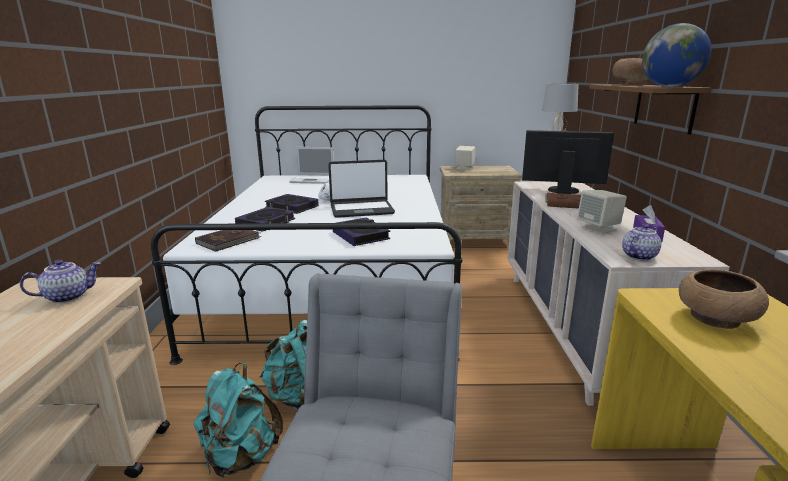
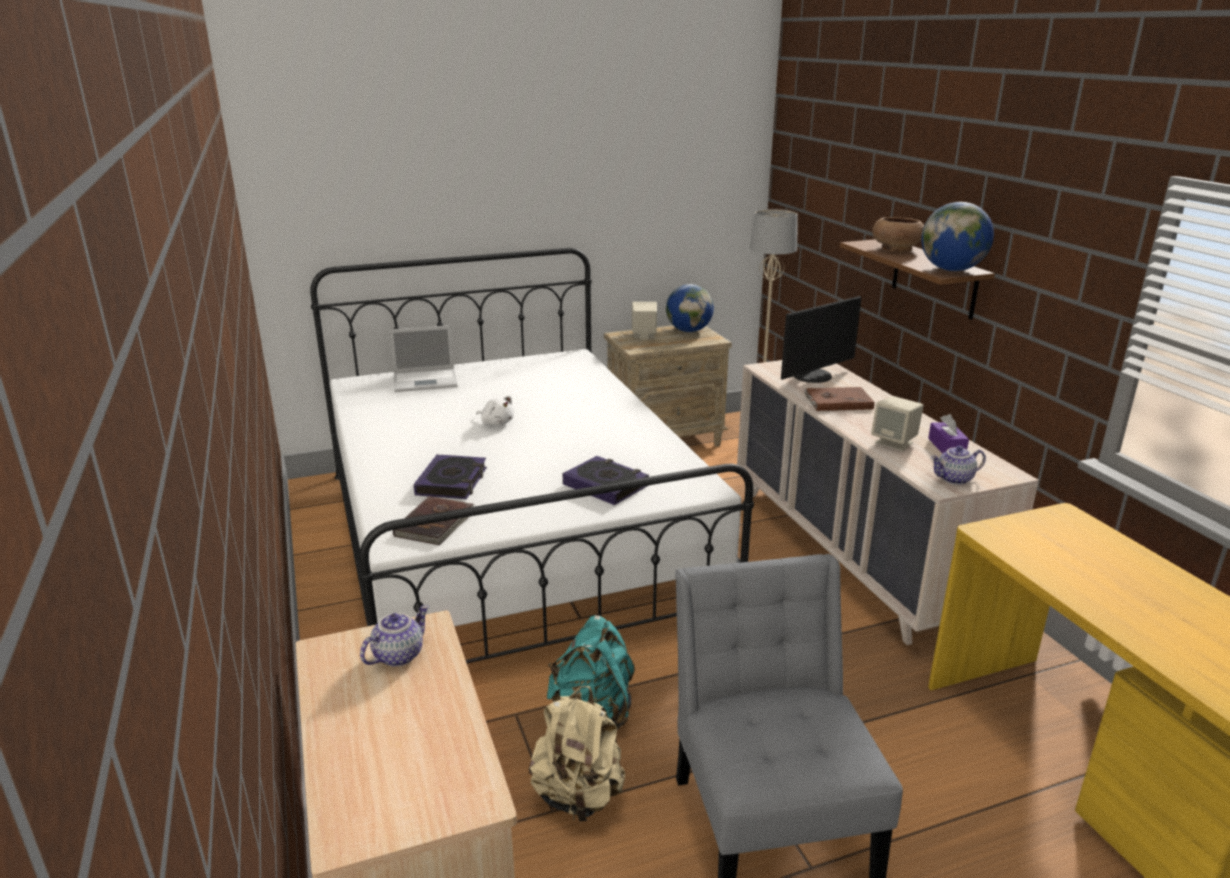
camera: 20 degrees left, 5 degrees up
turquoise backpack [194,363,283,478] -> beige backpack [529,686,625,821]
book [265,194,319,214] -> none
laptop [328,160,395,218] -> none
monitor [522,130,614,194] -> monitor turned 150 degrees clockwise [781,296,861,383]
teapot [622,224,661,261] -> teapot turned 135 degrees counterclockwise [930,446,986,485]
brown bowl [679,269,769,329] -> none
none -> globe [666,284,714,332]

